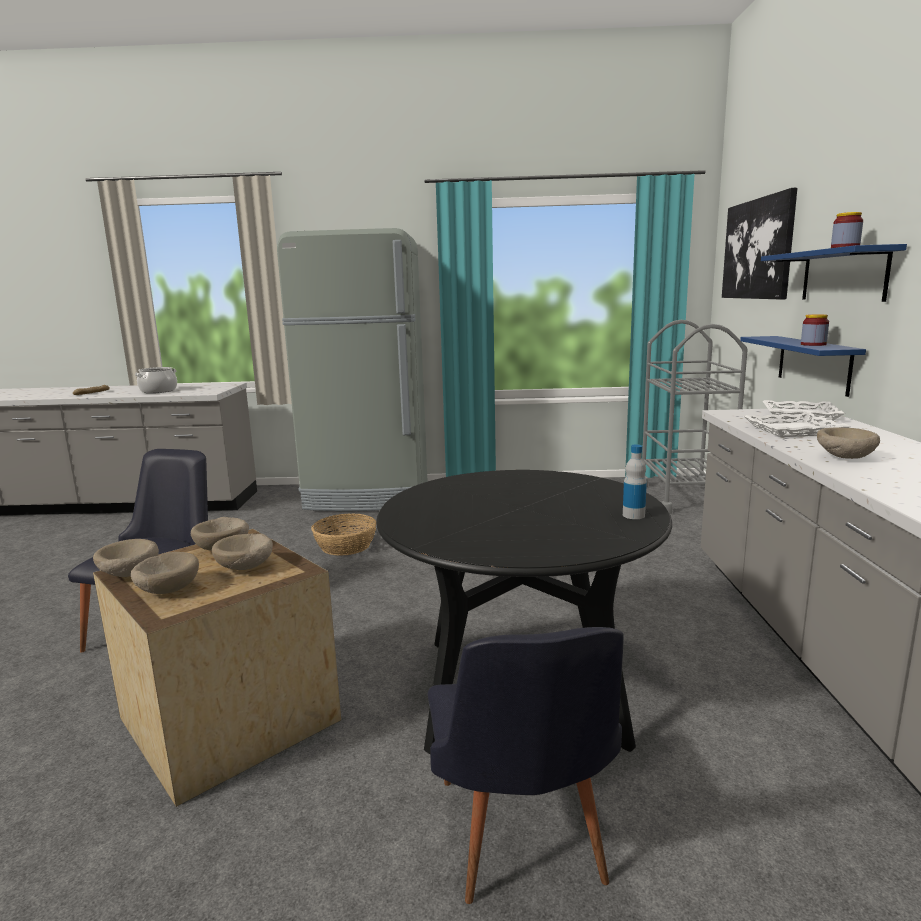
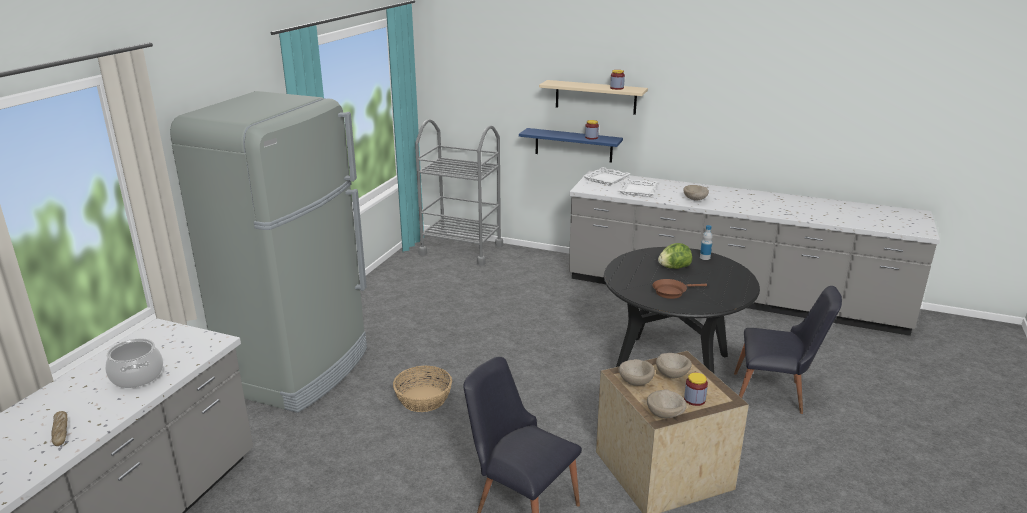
camera: 70 degrees left, 10 degrees up
beige bowl [131,552,199,594] -> jar [684,373,708,406]
picture [722,188,797,300] -> none
blue shelf [761,244,907,302] -> beige shelf [539,80,648,115]
none -> brown frying pan [652,279,707,299]
none -> lettuce [658,243,692,269]

